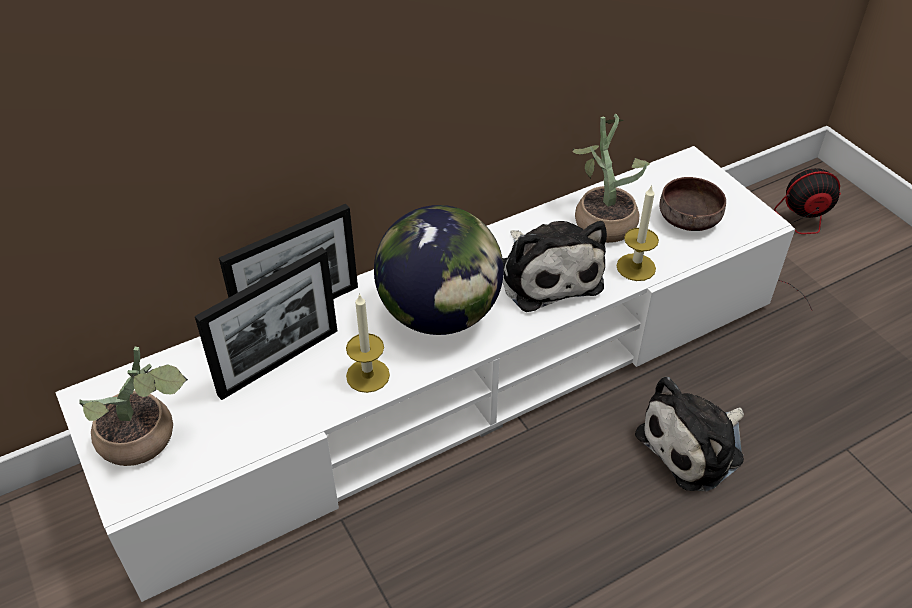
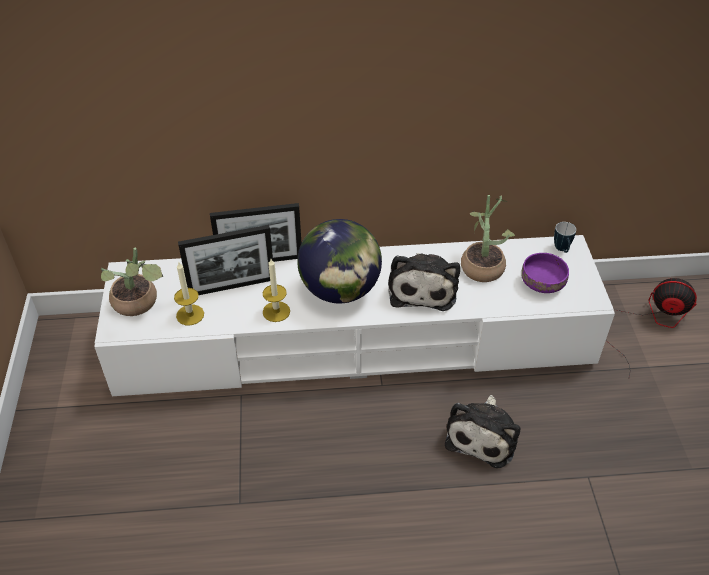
camera: 25 degrees right, 0 degrees up
candle [617,185,659,281] -> candle moved to [174,262,204,325]
plush toy [635,377,744,491] -> plush toy turned 60 degrees counterclockwise [445,395,520,468]
brown bowl [659,177,726,231] -> purple bowl [521,253,569,293]
none -> mug [554,222,576,253]

